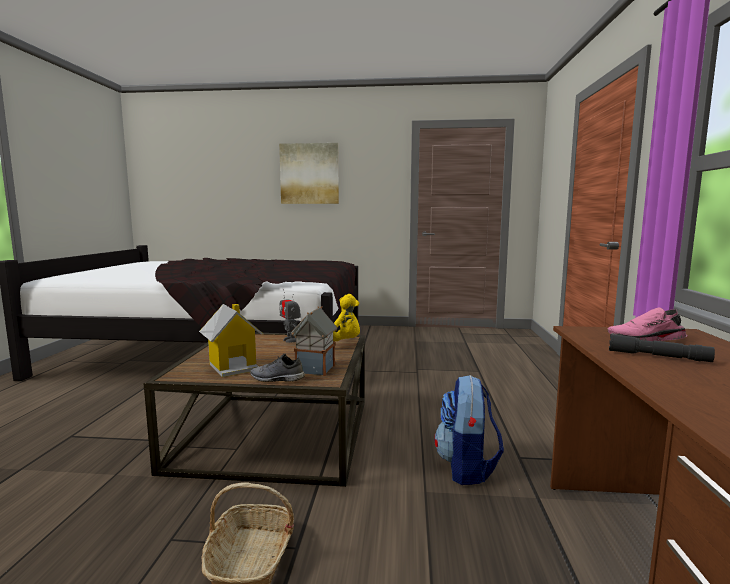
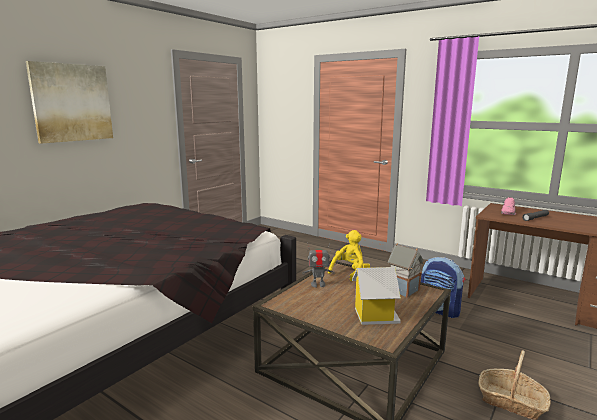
camera: 60 degrees left, 5 degrees up
grey shoe [250,354,305,382] -> none

